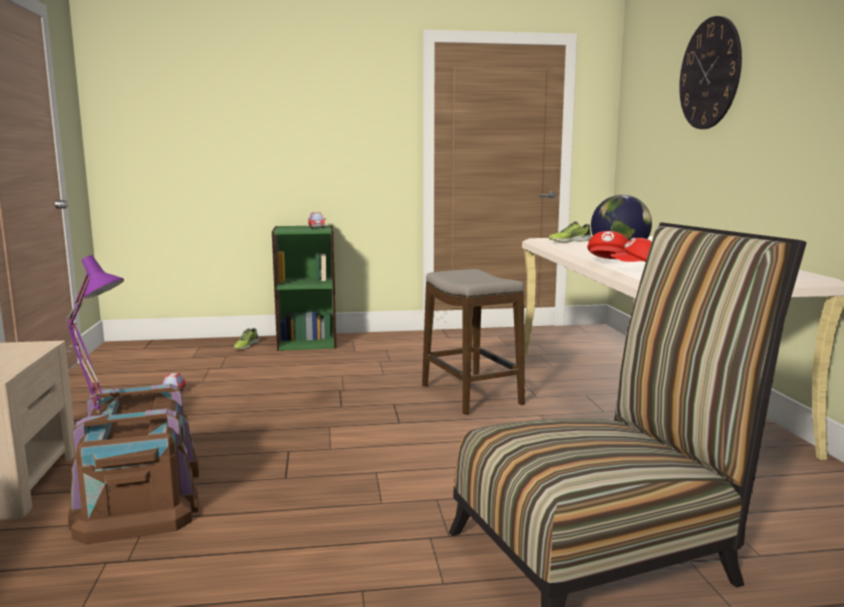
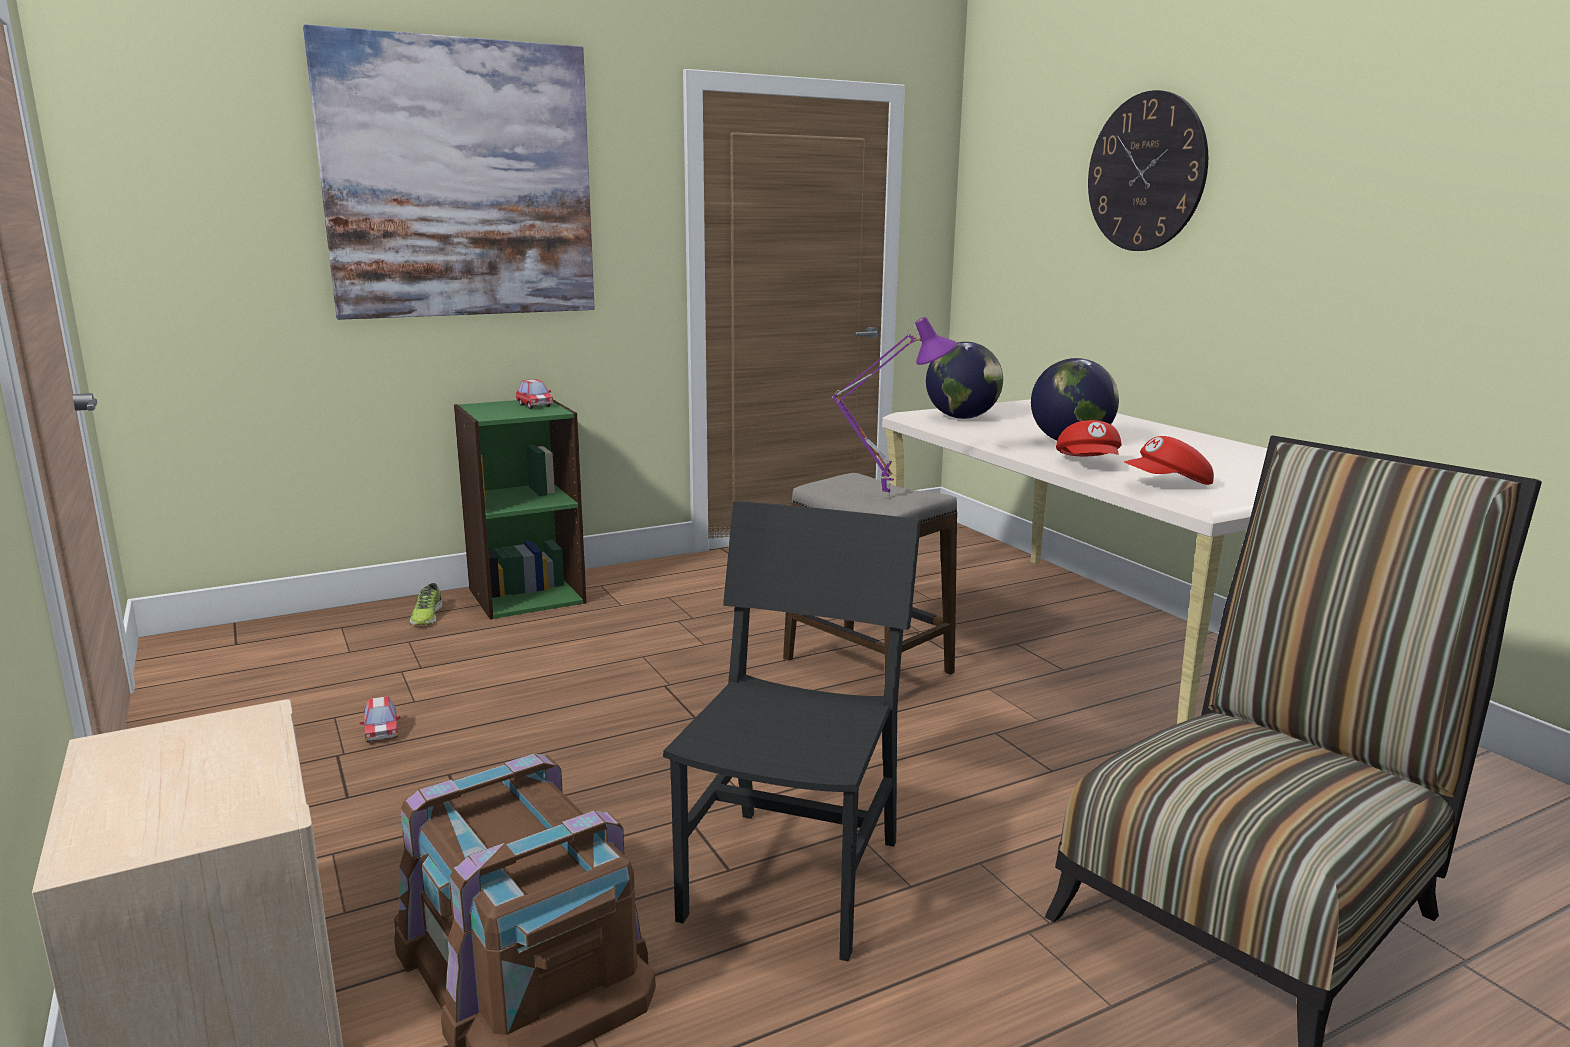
camera: 20 degrees left, 5 degrees up
purple table lamp [67,255,124,413] -> purple table lamp moved to [831,317,957,497]
shoe [549,221,591,242] -> globe [926,342,1003,419]
none -> picture [303,25,595,320]
none -> black chair [663,501,921,961]

